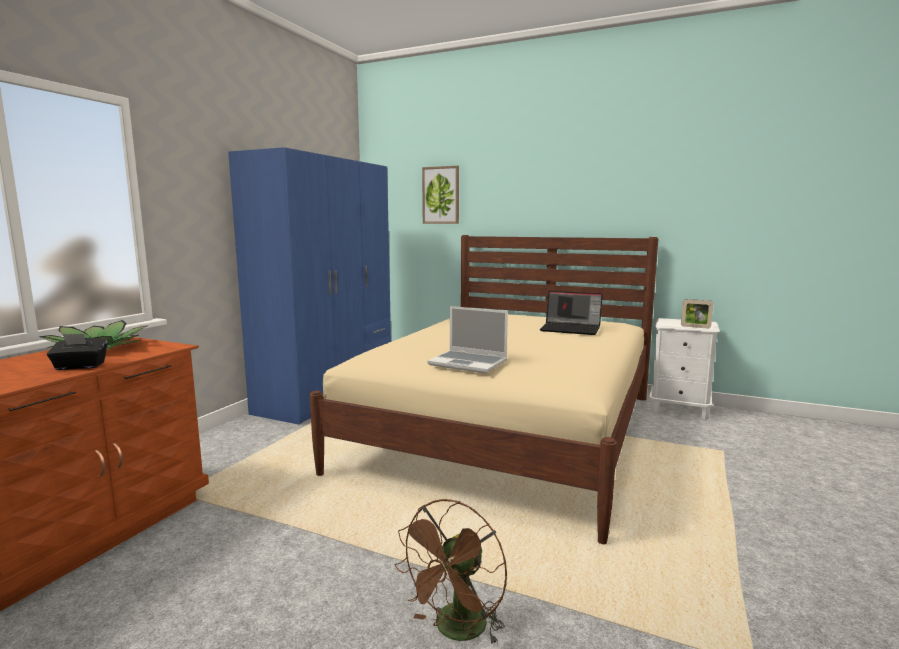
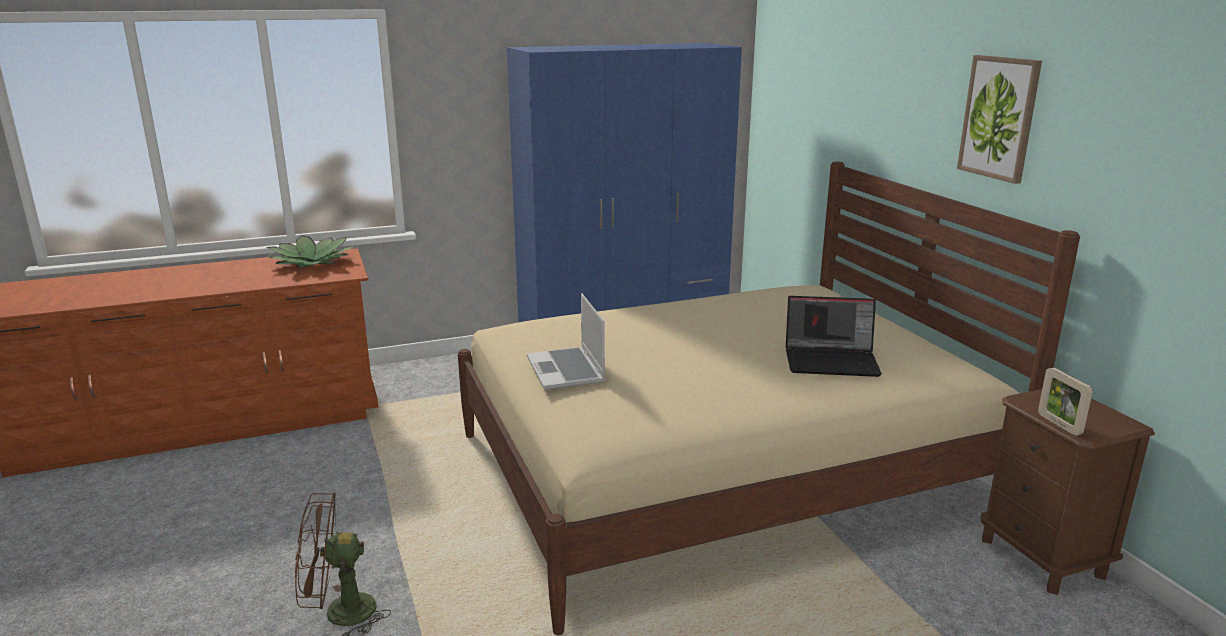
camera: 45 degrees right, 10 degrees up
black tissue box [47,334,107,370] -> none
picture [422,166,459,224] -> picture moved to [957,55,1042,184]
laptop [540,291,603,335] -> laptop turned 60 degrees counterclockwise [786,296,882,377]
white nightstand [649,318,720,419] -> brown nightstand [981,389,1155,595]

